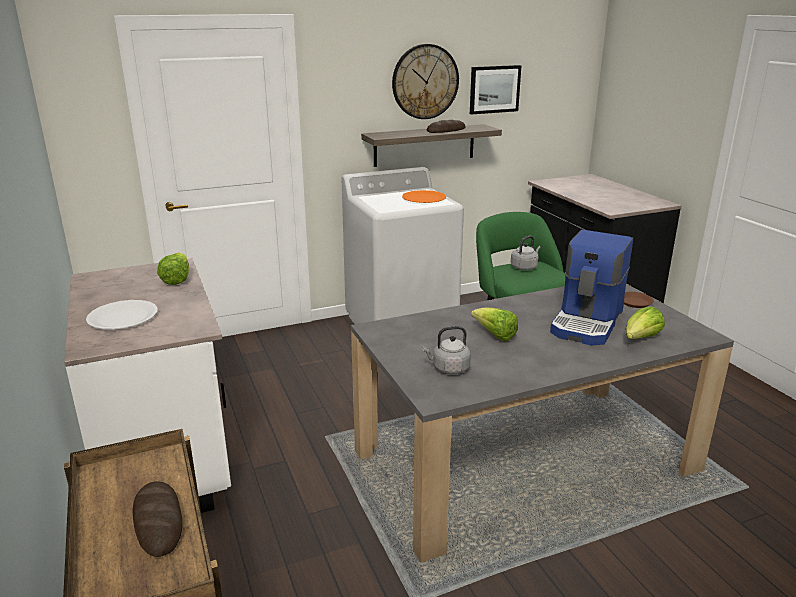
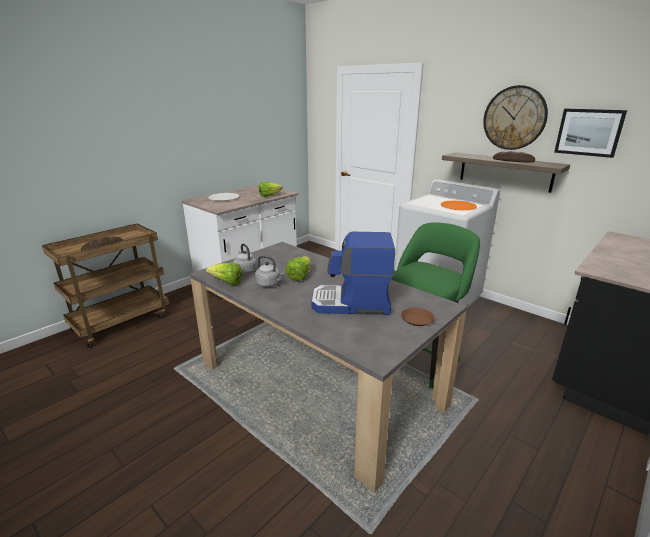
camera: 65 degrees right, 0 degrees up
grey kettle [511,236,541,270] -> grey kettle moved to [255,256,284,287]
lettuce [625,306,665,339] -> lettuce moved to [206,263,243,285]

